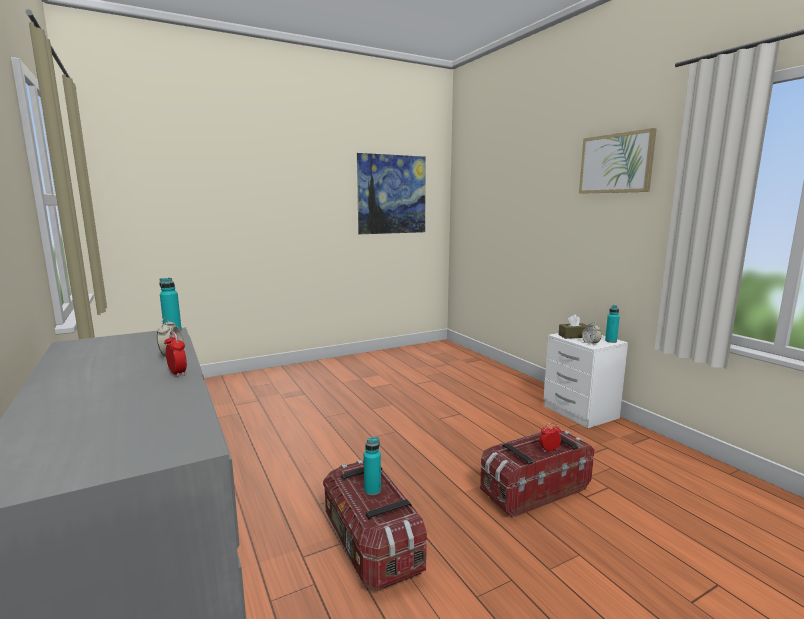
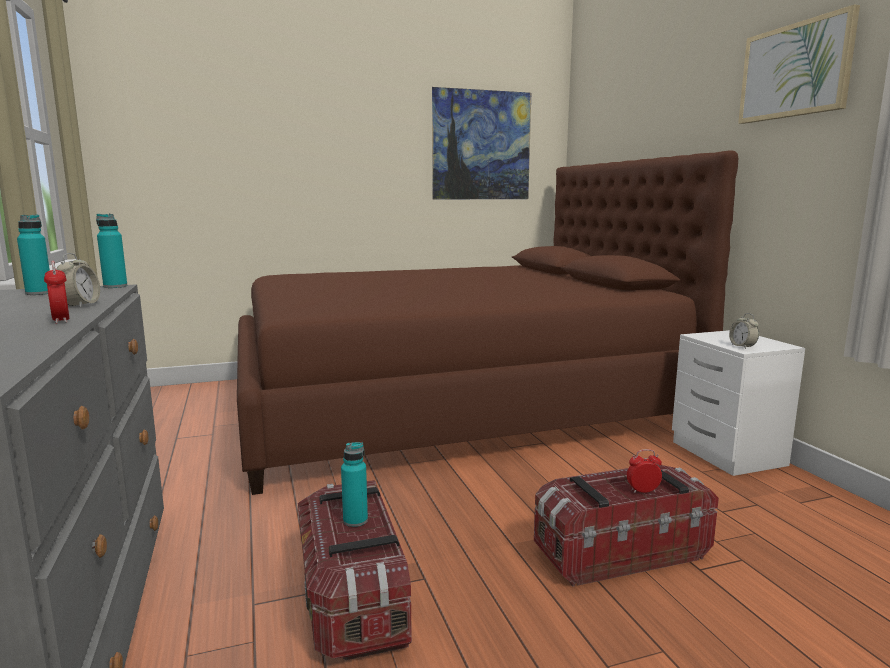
camera: 10 degrees right, 0 degrees up
brown tissue box [559,315,587,339] -> none
turquoise bottle [605,305,619,343] -> turquoise bottle moved to [17,215,50,295]
none -> brown bed [237,150,738,495]

